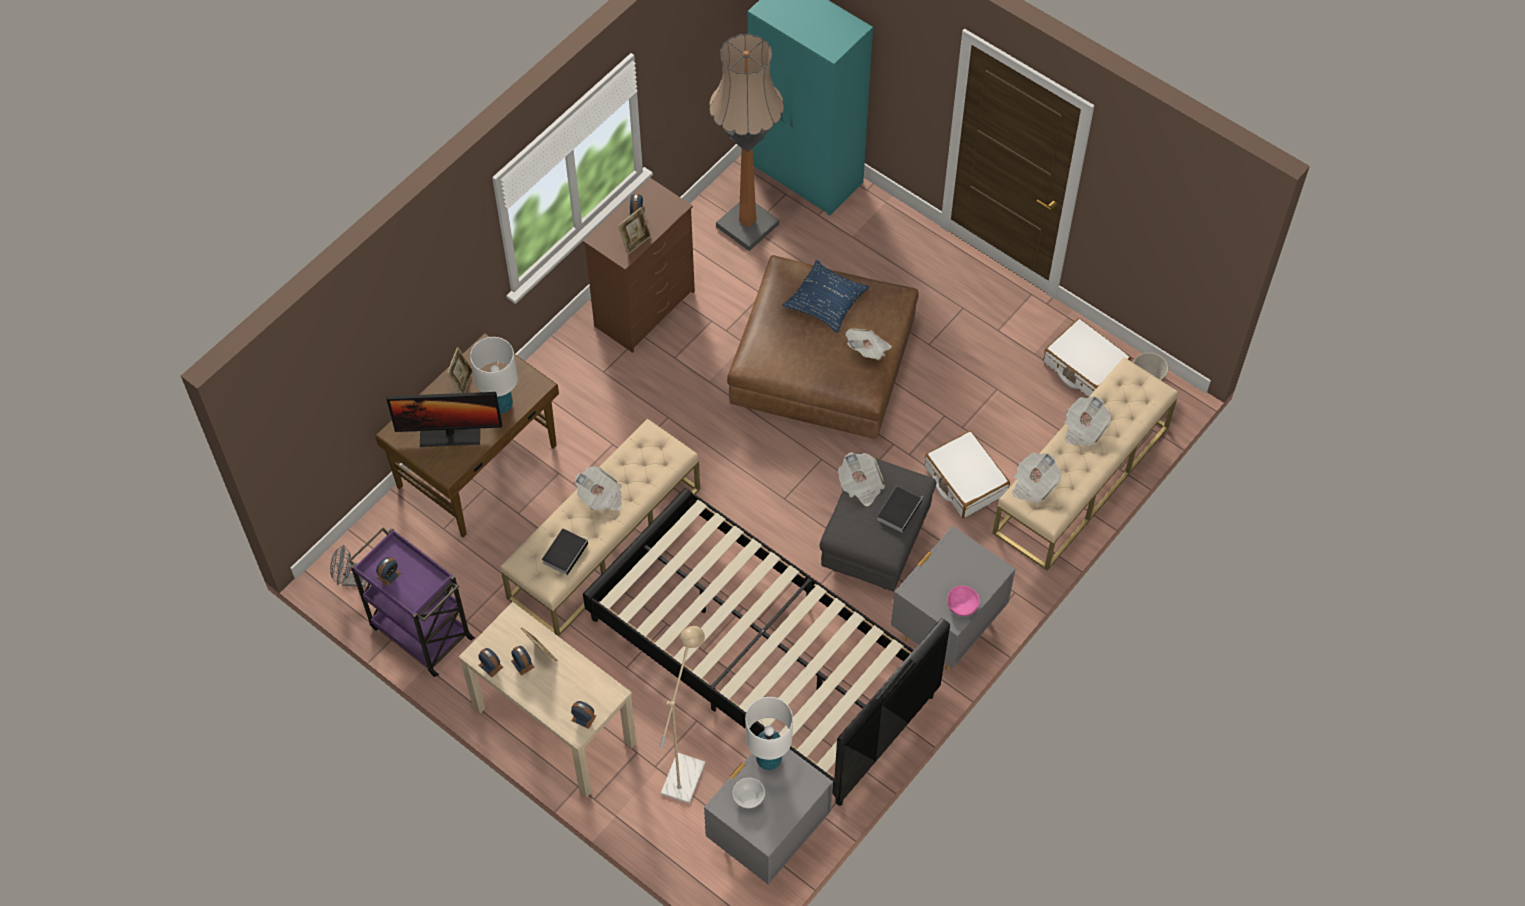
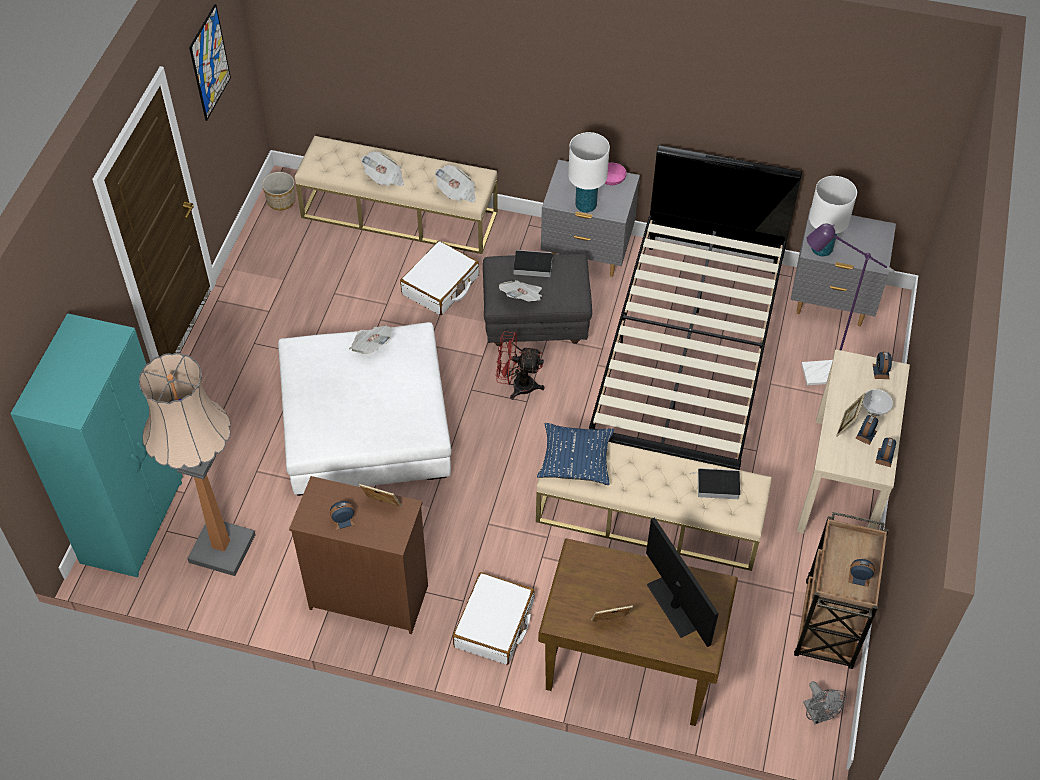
camera: 115 degrees left, 5 degrees down
purple cart [348,527,475,677] -> brown cart [794,512,889,669]
white table lamp [470,337,518,413] -> white table lamp moved to [568,132,610,213]
newspaper [575,466,622,512] -> none
beige floor lamp [660,626,705,804] -> purple floor lamp [801,223,895,386]
brown ottoman [727,255,919,439] -> white ottoman [278,322,452,496]
bowl [733,778,765,808] -> bowl moved to [863,389,893,416]
blue pillow [782,260,869,333] -> blue pillow moved to [537,423,614,485]
white suitcase [1043,318,1131,397] -> white suitcase moved to [453,572,534,665]
none -> picture [189,4,231,121]
none -> red fan [496,331,545,400]

